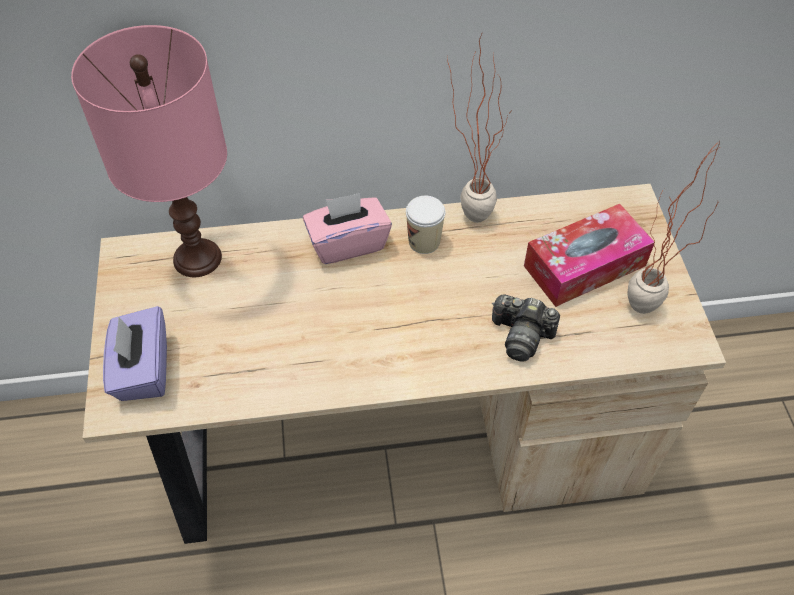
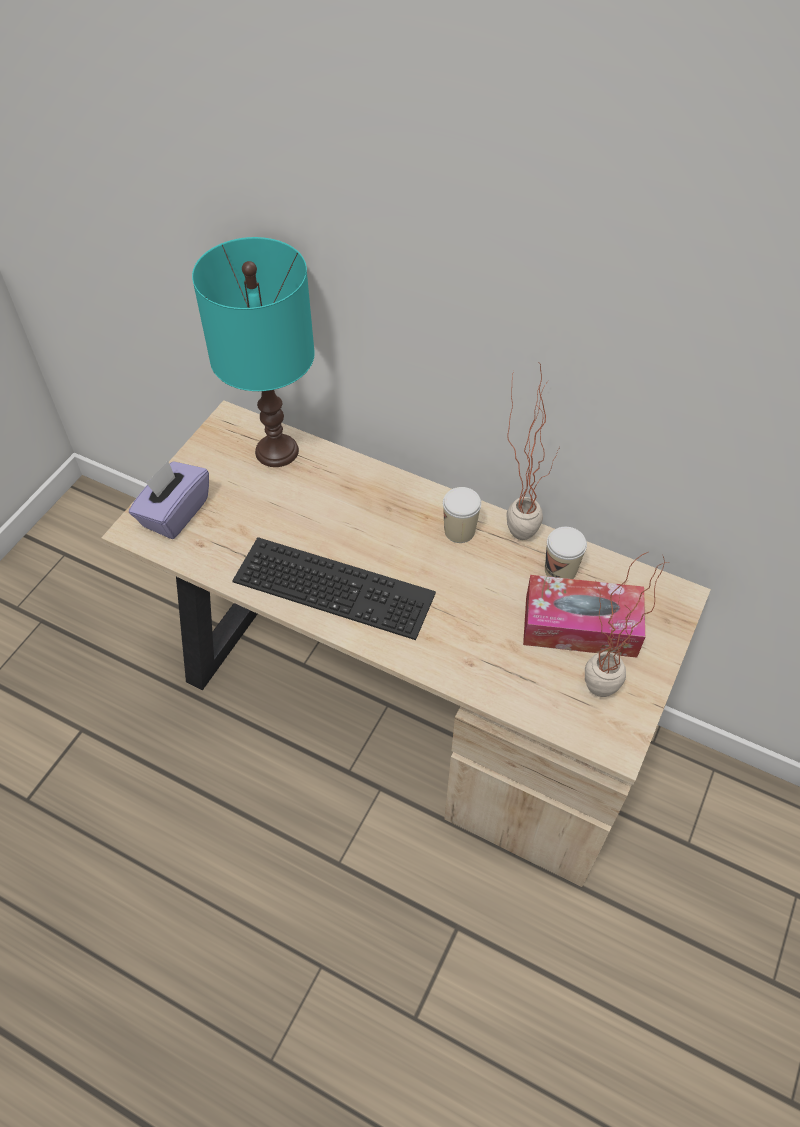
camera: 35 degrees right, 0 degrees up
pink table lamp [71,25,227,277] -> turquoise table lamp [192,237,315,467]
pink tissue box [303,193,392,264] -> none
camera [492,294,560,361] -> none
none -> keyboard [232,537,436,640]
none -> cup [545,527,587,579]

